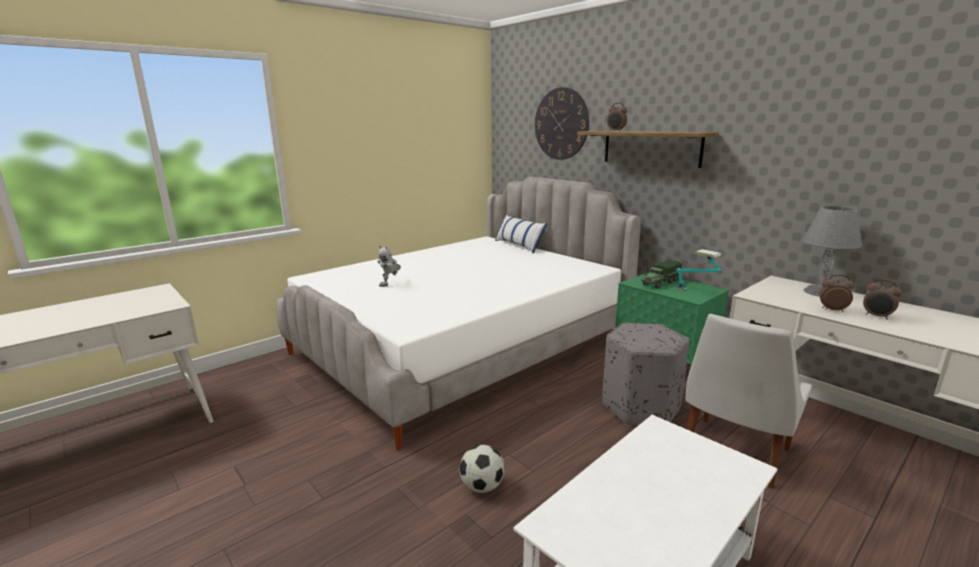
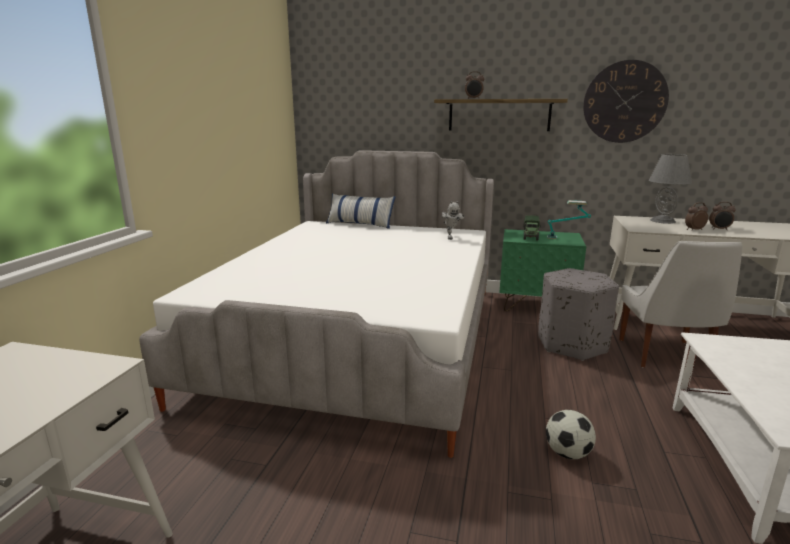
camera: 35 degrees left, 0 degrees up
toy robot [377,246,401,287] -> toy robot moved to [442,201,465,240]
wall clock [535,87,589,160] -> wall clock moved to [583,60,669,143]

